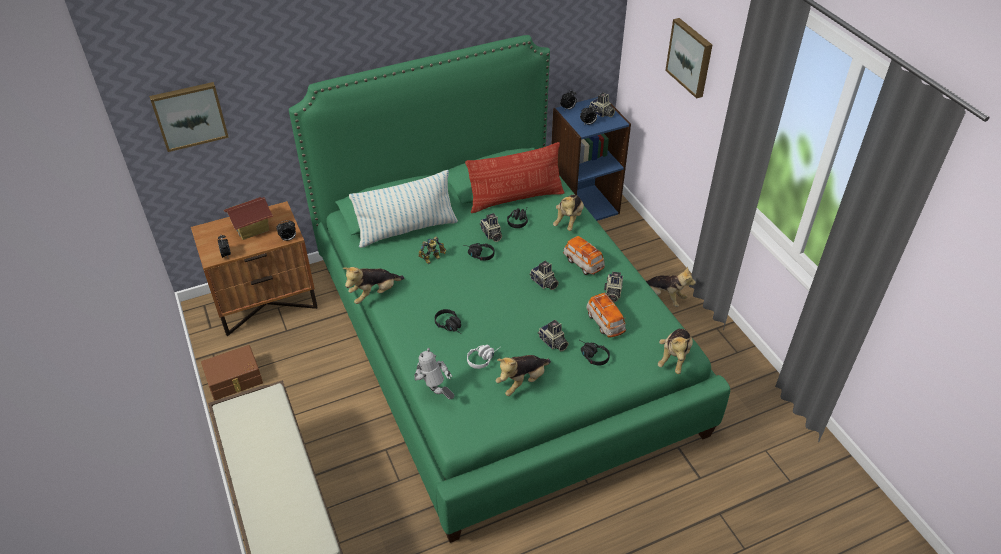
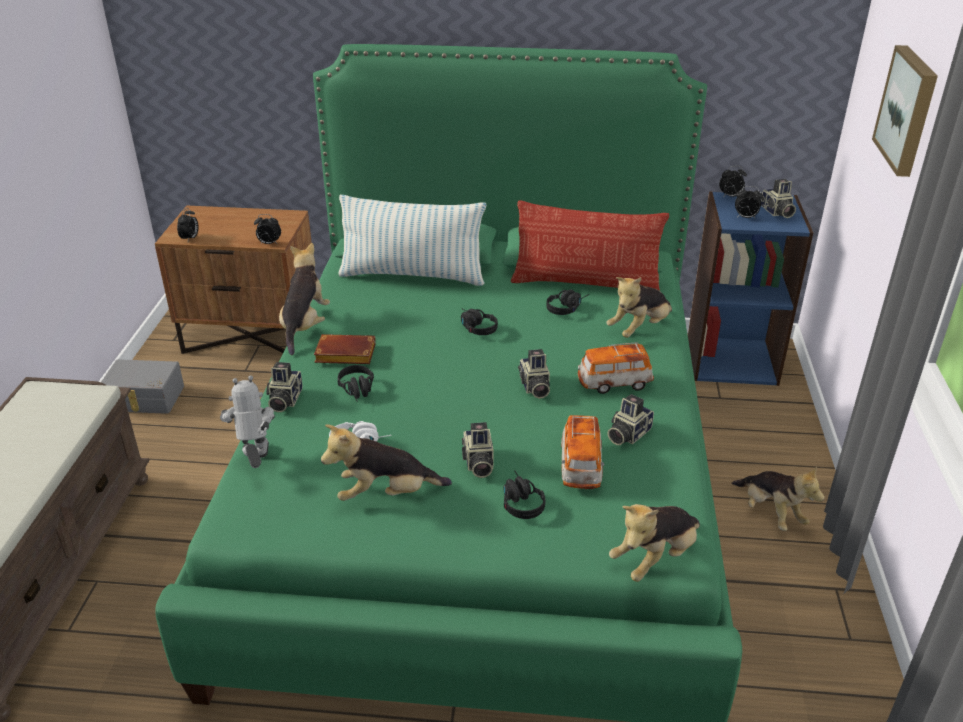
camera: 30 degrees right, 10 degrees down
picture [149,82,229,152] -> none
brown storage box [201,345,263,400] -> grey storage box [101,359,184,414]
toy house [224,197,273,240] -> none
plush toy [343,267,404,304] -> plush toy turned 105 degrees clockwise [279,243,330,355]
toy robot [418,236,446,264] -> none
camera [480,213,502,242] -> camera moved to [266,362,303,412]
toy car [563,236,605,275] -> toy car turned 90 degrees counterclockwise [578,342,654,394]
none -> brown book [314,334,376,364]

